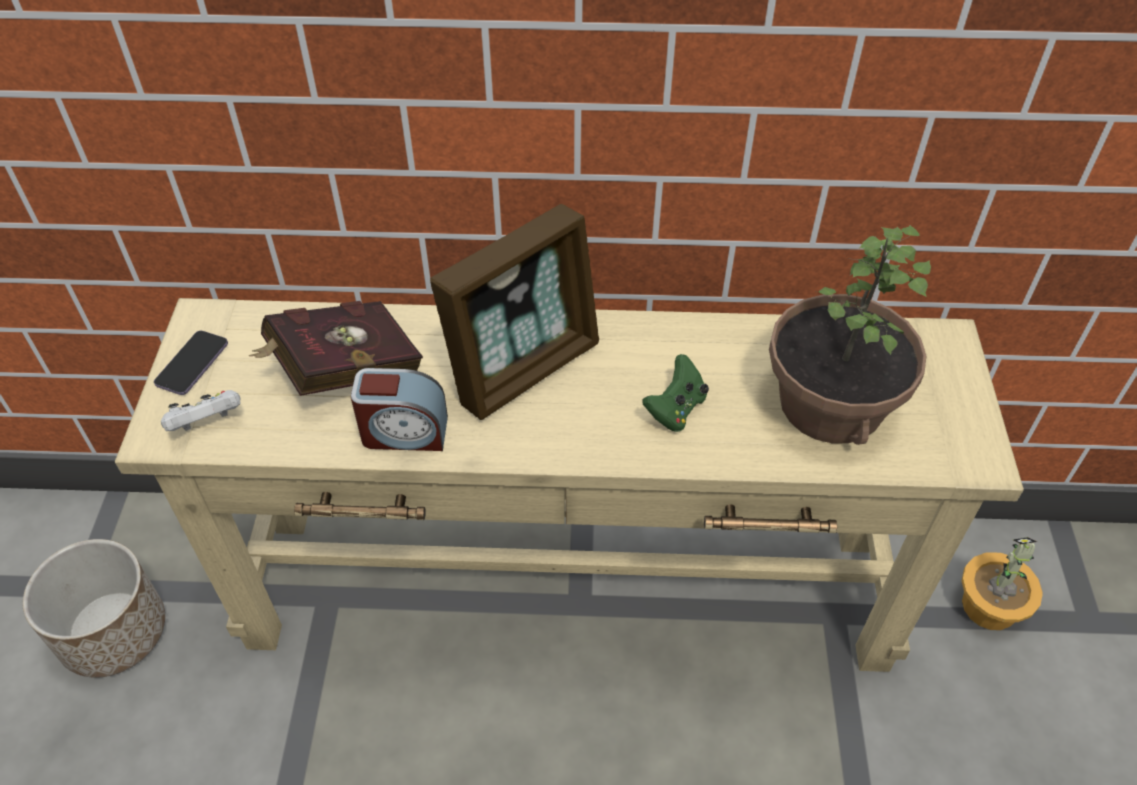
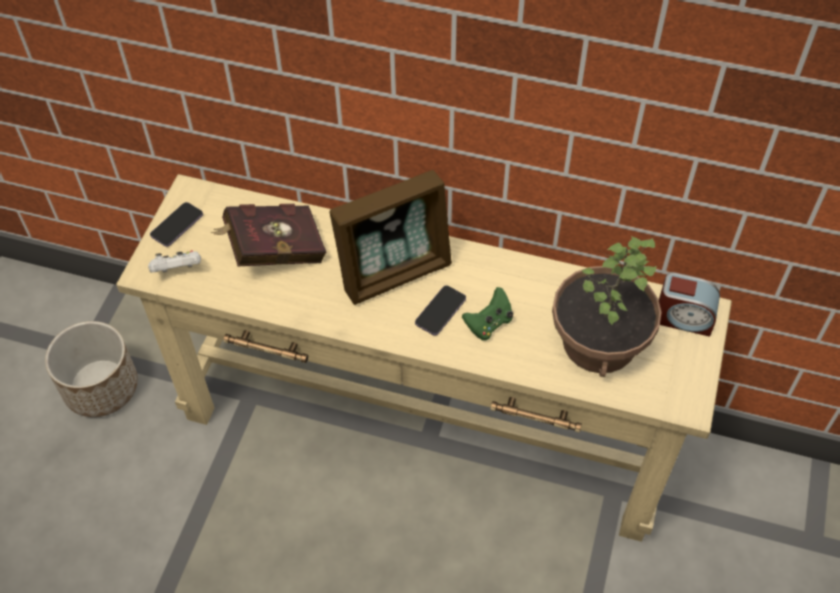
camera: 15 degrees right, 5 degrees up
alarm clock [351,368,448,451] -> alarm clock moved to [659,272,720,337]
potted plant [961,537,1043,630] -> none
none -> phone [415,285,466,336]

